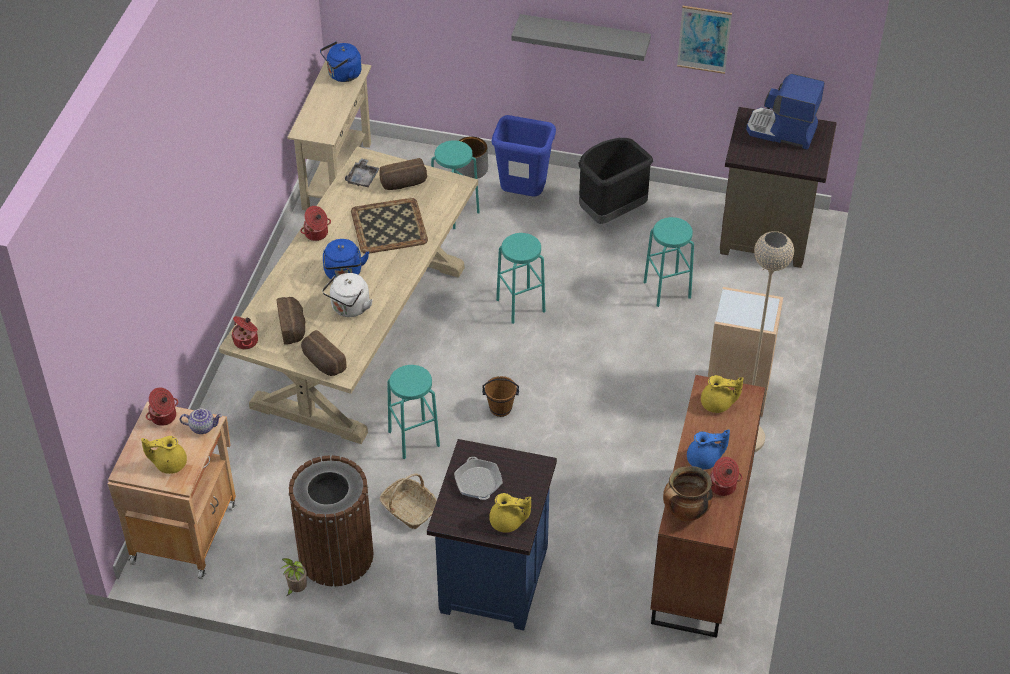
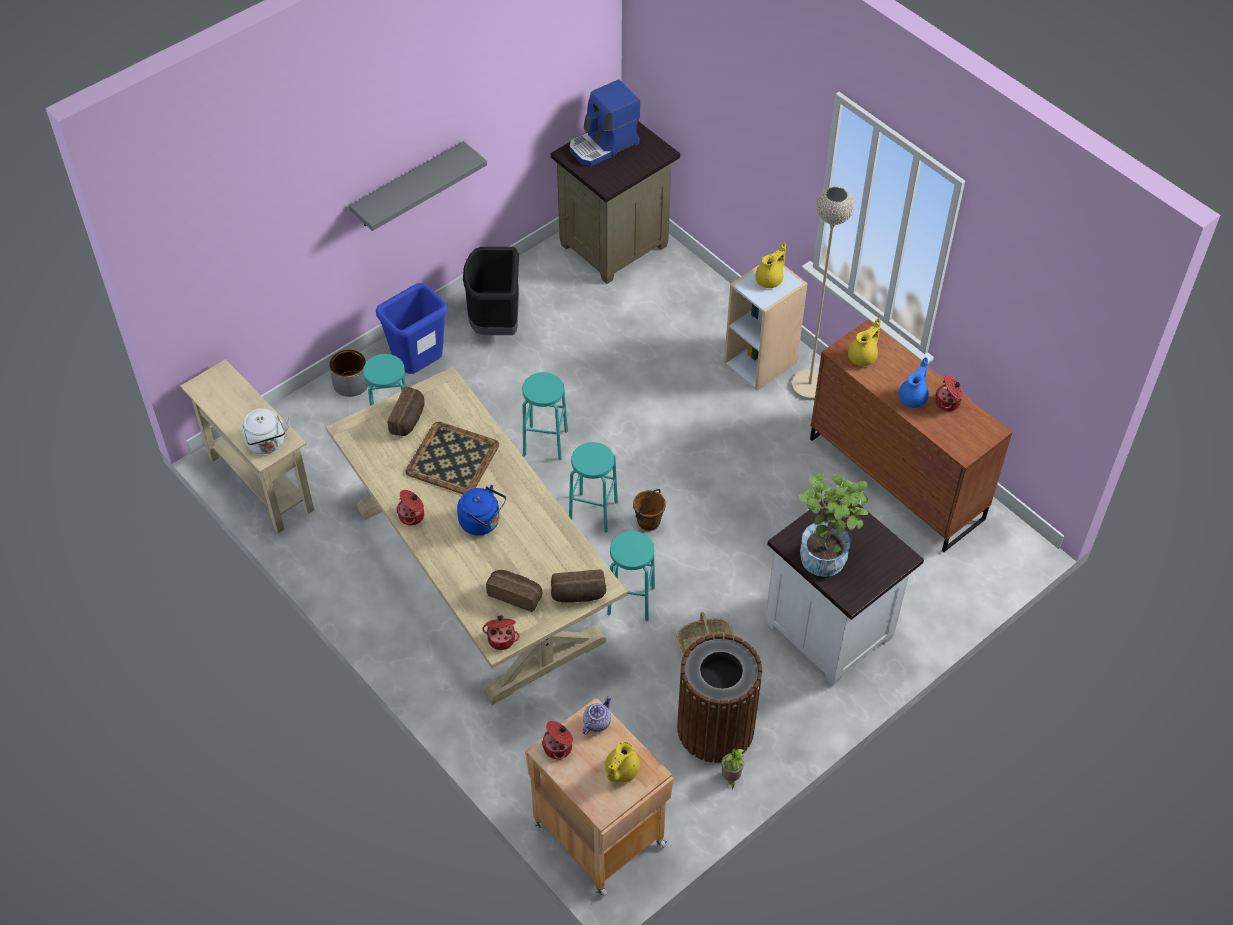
camera: 55 degrees left, 5 degrees up
blue kettle [320,41,362,82] -> none
white kettle [322,273,373,317] -> white kettle moved to [242,408,290,454]
grey tray [345,158,380,187] -> none
blue cabinet [427,439,557,630] -> white cabinet [765,499,924,686]
frying pan [454,457,503,500] -> potted plant [798,472,868,577]
yellow teapot [489,493,531,533] -> yellow teapot moved to [755,242,786,288]
turquoise stool [643,217,694,307] -> turquoise stool moved to [569,442,618,533]
cooking pot [663,466,713,522] -> none
picture [677,6,732,74] -> none

